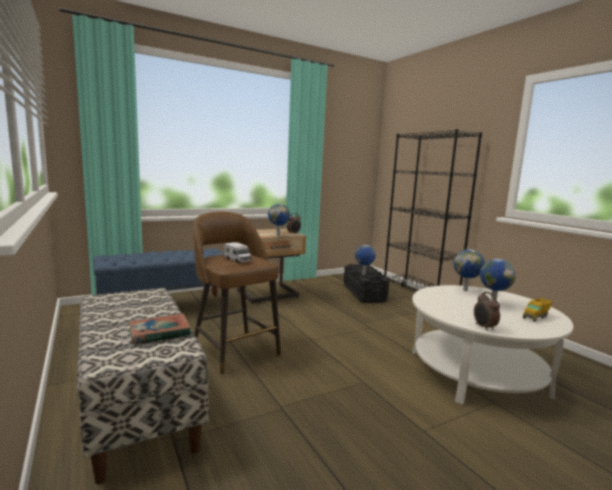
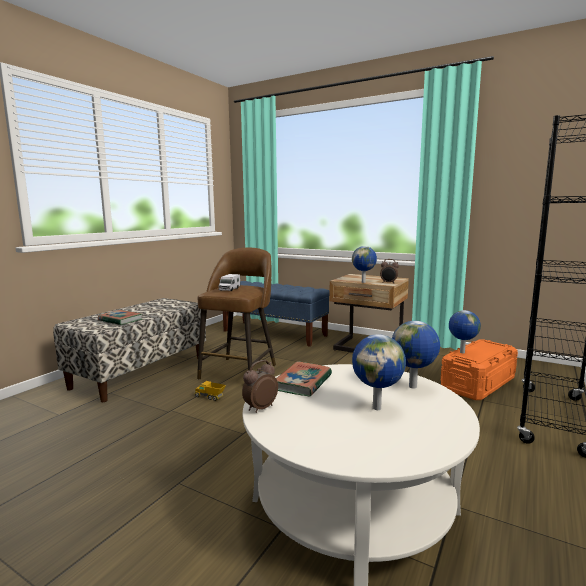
camera: 60 degrees right, 0 degrees up
black storage box [344,264,389,303] -> orange storage box [441,339,518,400]
toy truck [523,298,553,322] -> toy truck moved to [195,381,226,401]
none -> book [276,361,332,397]

